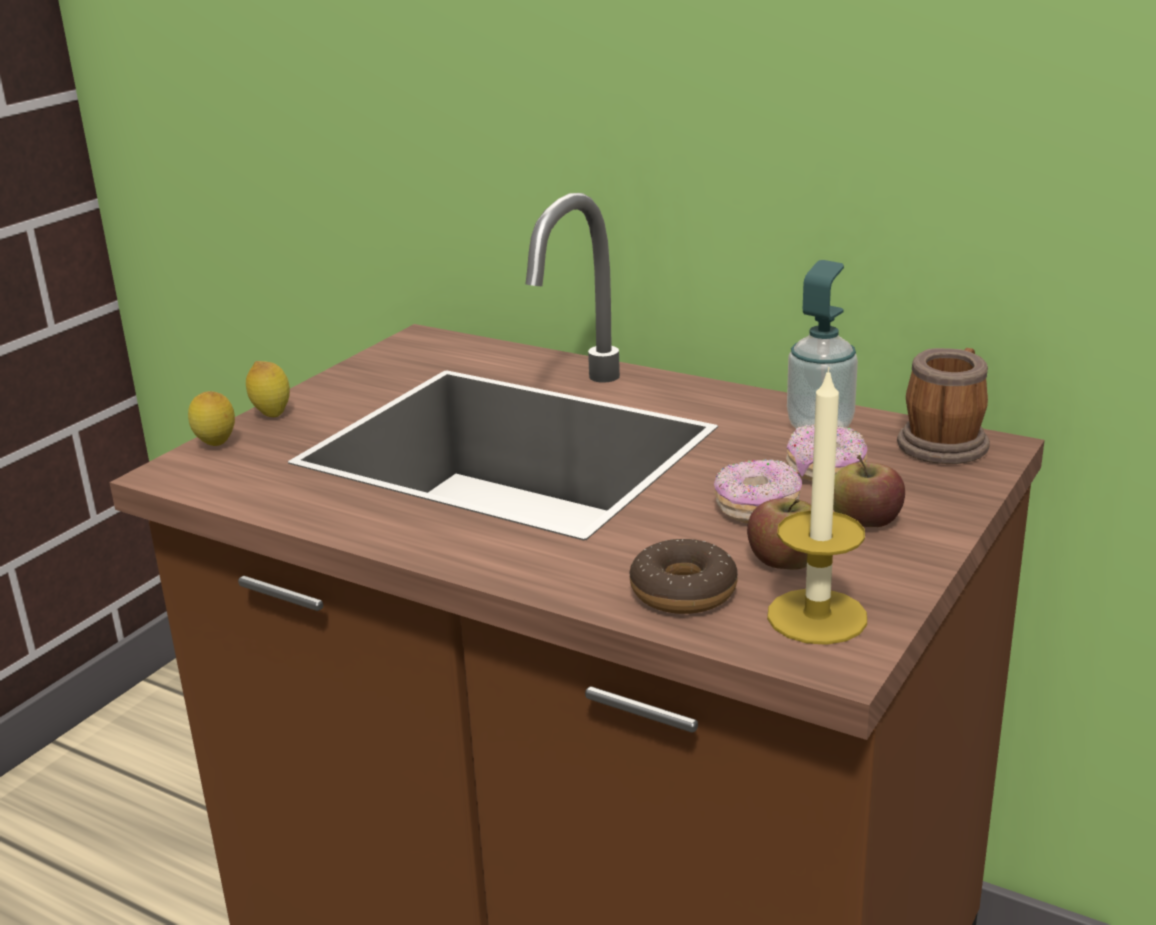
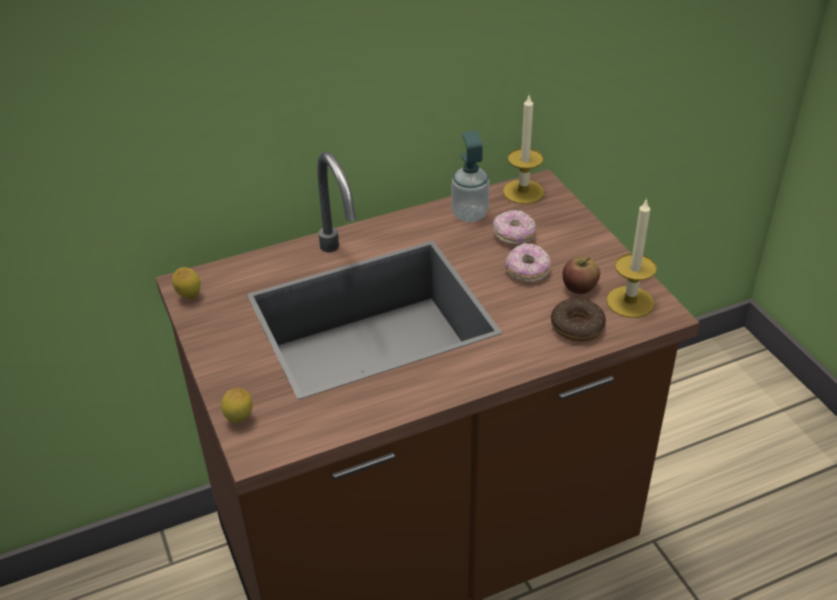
camera: 55 degrees left, 15 degrees up
lemon [246,361,290,417] -> lemon moved to [172,267,201,299]
apple [833,455,905,527] -> none
mug [897,348,990,464] -> candle [503,96,544,204]

